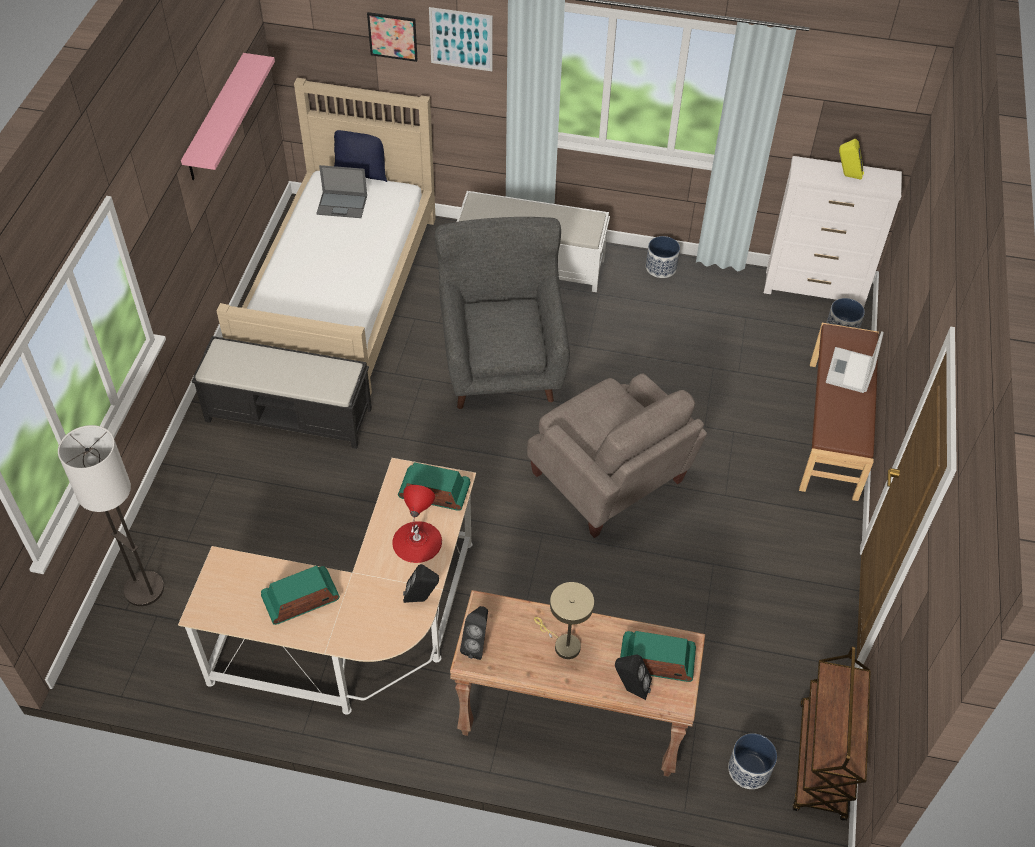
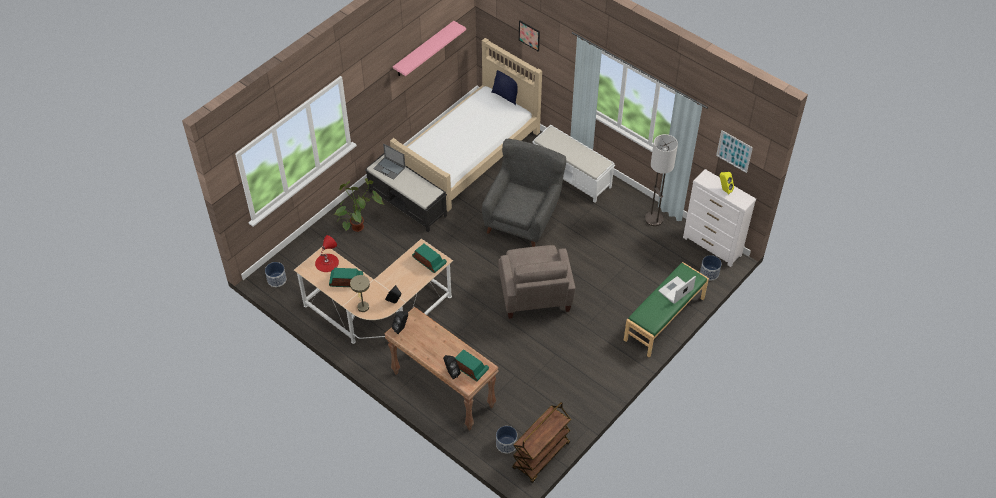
camera: 30 degrees right, 0 degrees up
floor lamp [58,425,164,606] -> floor lamp moved to [645,134,678,226]
laptop [316,165,367,218] -> laptop moved to [373,144,405,180]
red table lamp [392,485,442,563] -> red table lamp moved to [315,235,339,272]
picture [429,7,493,71] -> picture moved to [716,130,753,173]
beige table lamp [534,582,594,659] -> beige table lamp moved to [350,275,370,312]
planter [646,236,680,278] -> planter moved to [265,262,286,287]
brown bench [799,323,879,501] -> green bench [624,262,709,358]
none -> potted plant [335,178,384,232]

